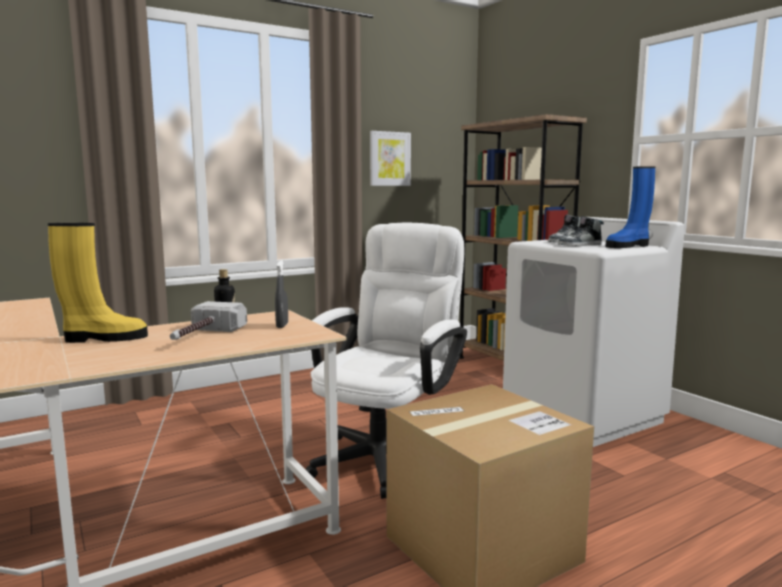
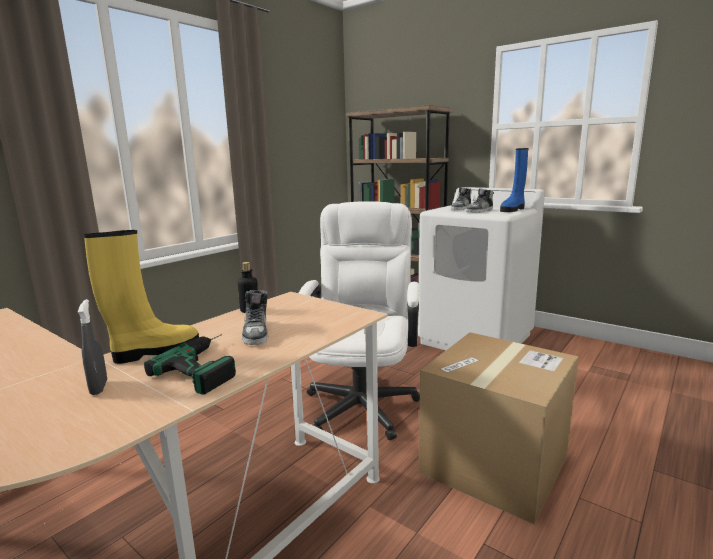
camera: 20 degrees left, 5 degrees up
hammer [170,301,247,340] -> shoe [242,290,268,345]
grey spray bottle [275,260,288,328] -> grey spray bottle moved to [78,299,107,395]
picture [370,131,411,186] -> none
none -> power drill [144,334,236,395]

